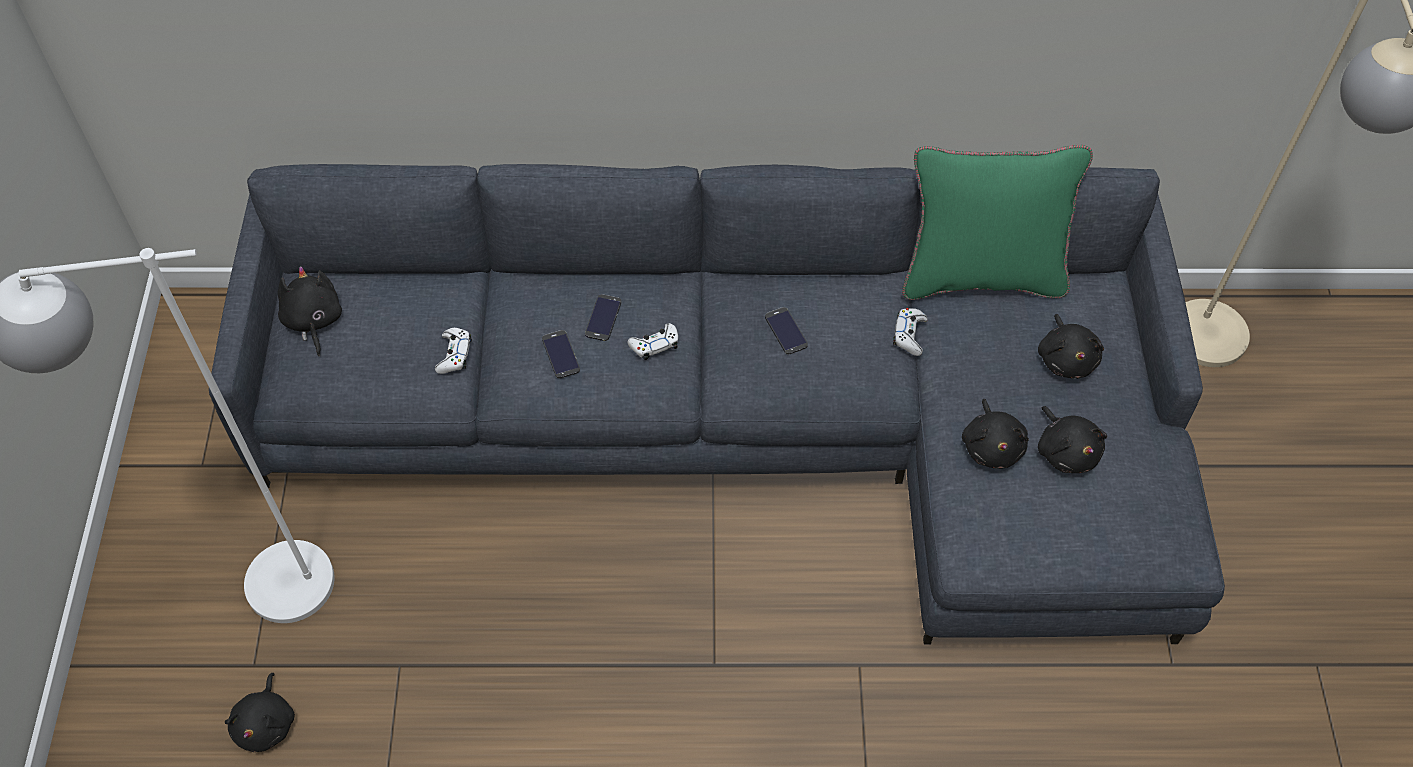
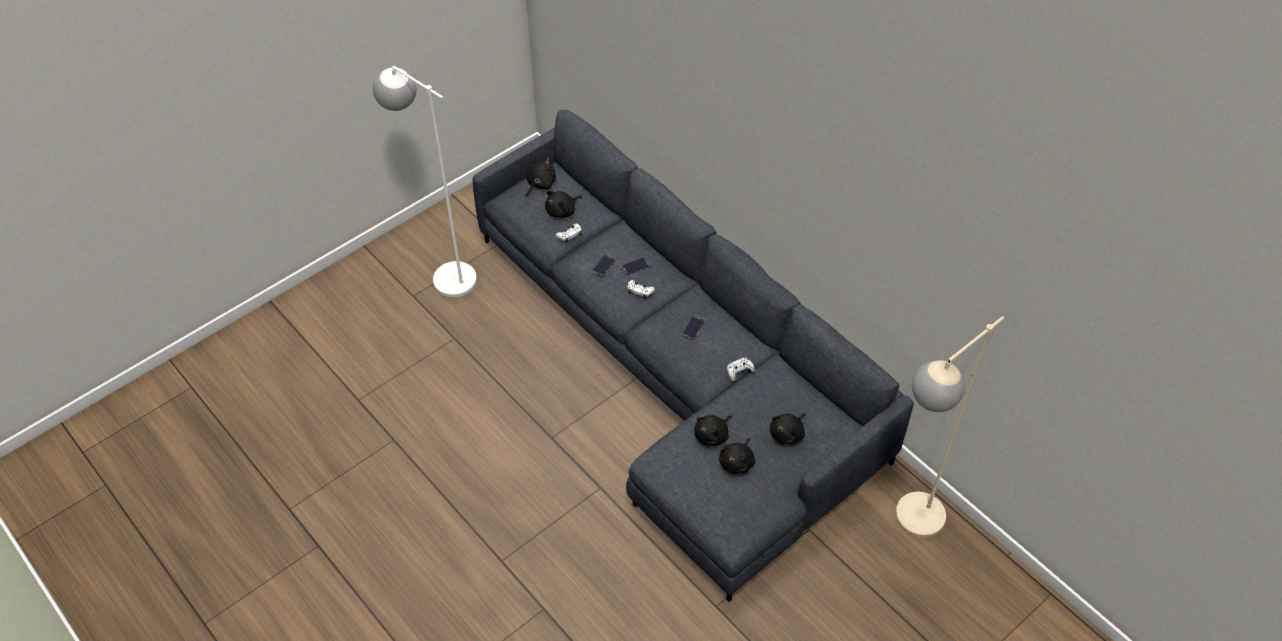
camera: 50 degrees right, 5 degrees down
black plush toy [225,673,295,752] -> black plush toy moved to [545,191,582,218]
green pillow [902,145,1093,300] -> none

